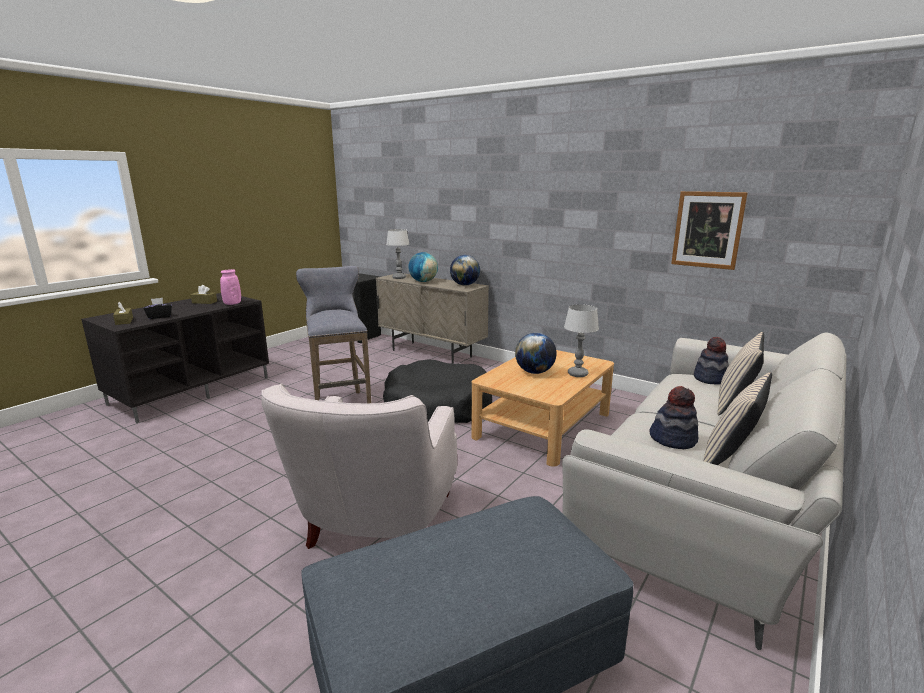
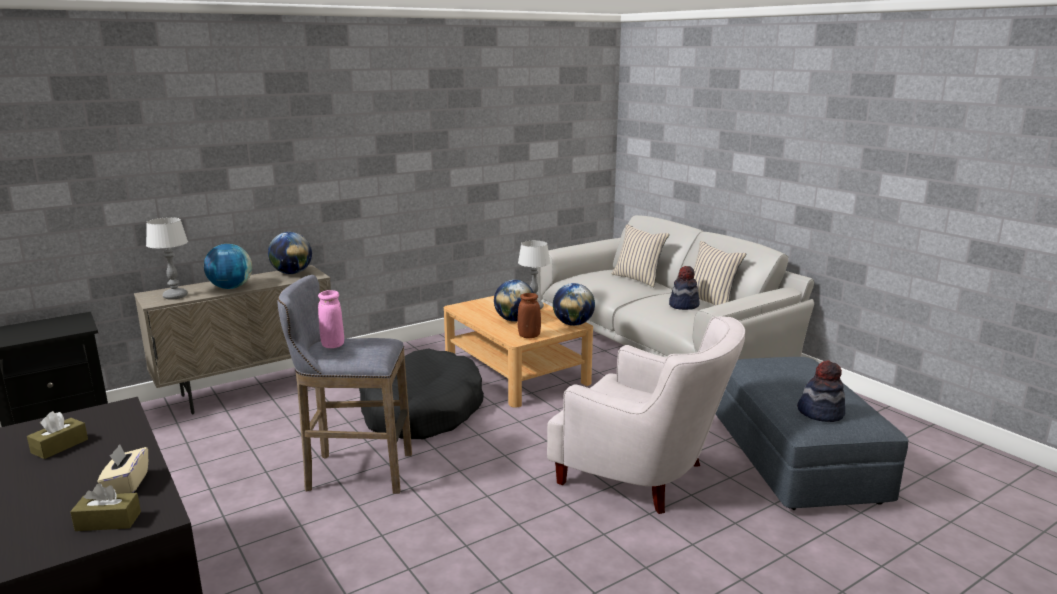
camera: 70 degrees left, 0 degrees up
black tissue box [143,298,172,319] -> beige tissue box [98,444,148,494]
pink vase [220,269,241,305] -> pink vase moved to [318,290,344,348]
picture [671,191,748,270] -> none
hat [694,337,729,385] -> hat moved to [797,360,845,422]
none -> brown vase [517,293,541,338]
none -> globe [553,283,595,326]

